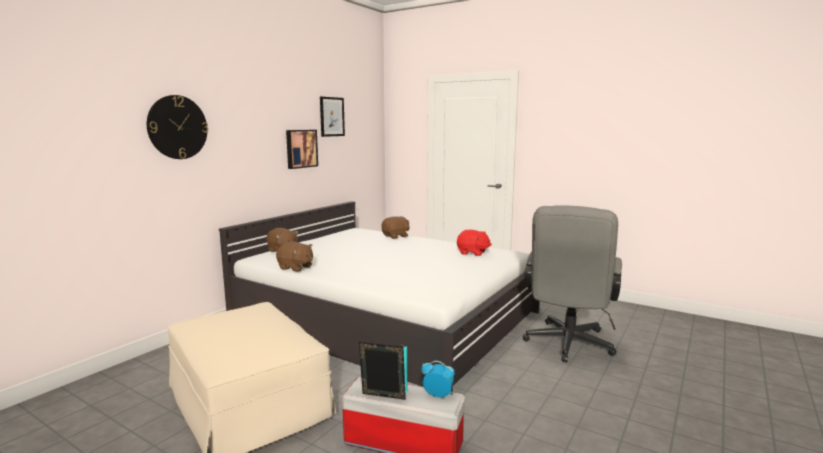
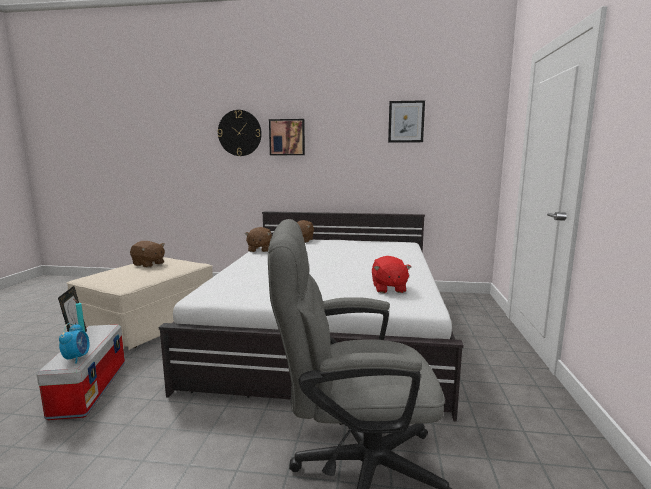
camera: 65 degrees right, 0 degrees up
picture [286,130,318,169] -> picture moved to [269,119,305,155]
brown plush toy [381,216,410,239] -> brown plush toy moved to [130,241,165,268]

